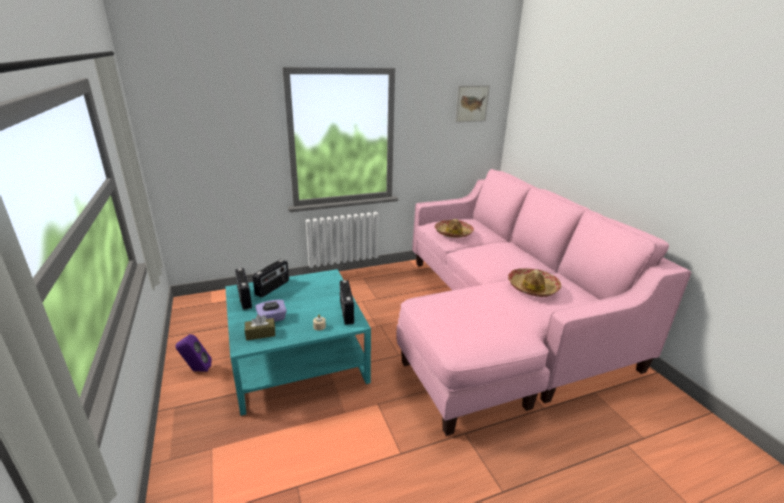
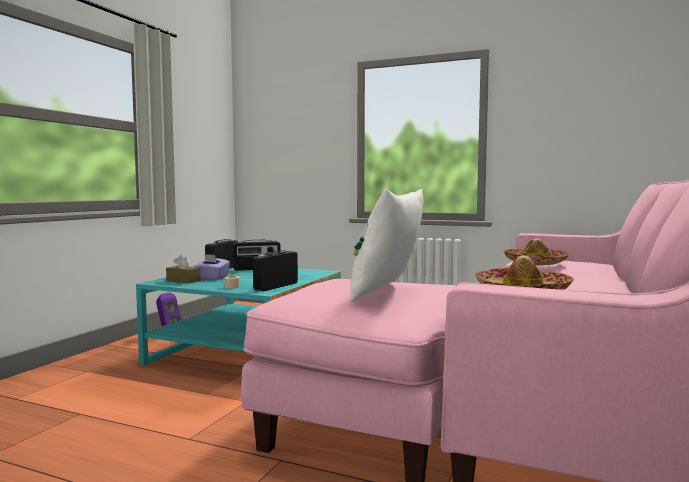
camera: 45 degrees right, 20 degrees down
picture [455,85,490,122] -> none
none -> white pillow [350,189,423,301]

